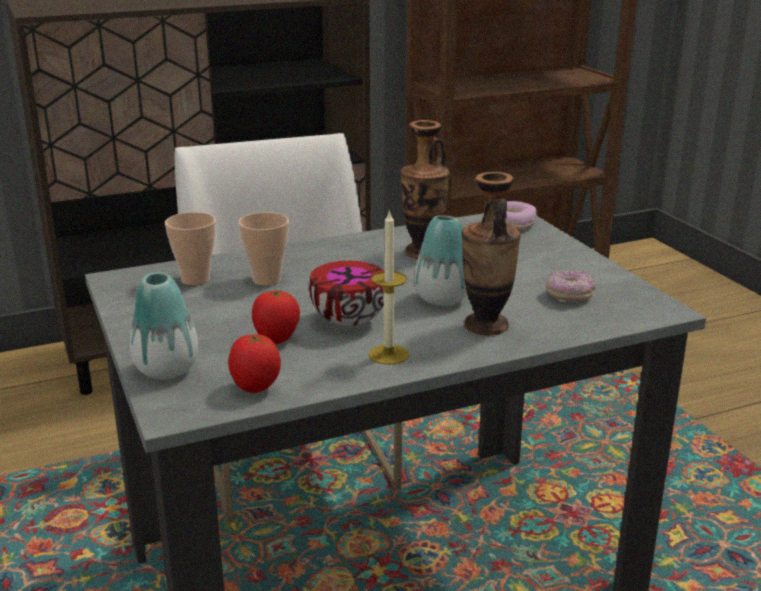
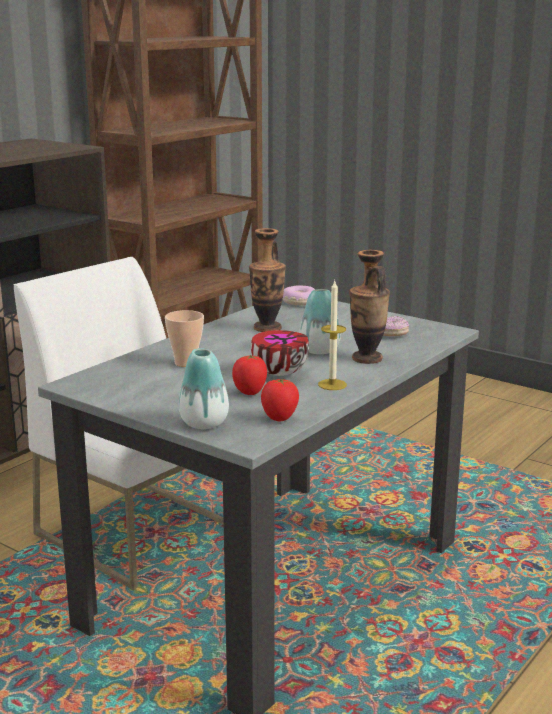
camera: 30 degrees left, 5 degrees down
cup [165,212,216,285] -> none

